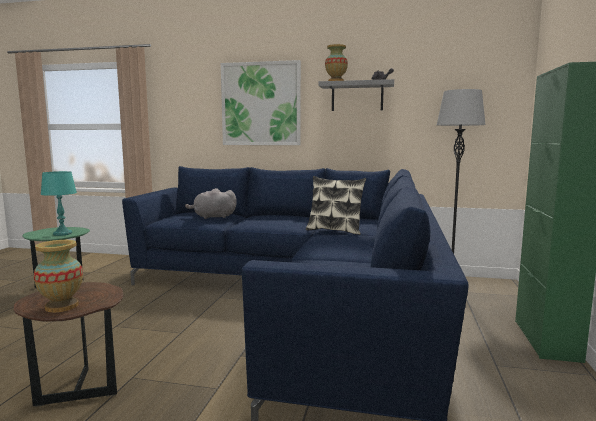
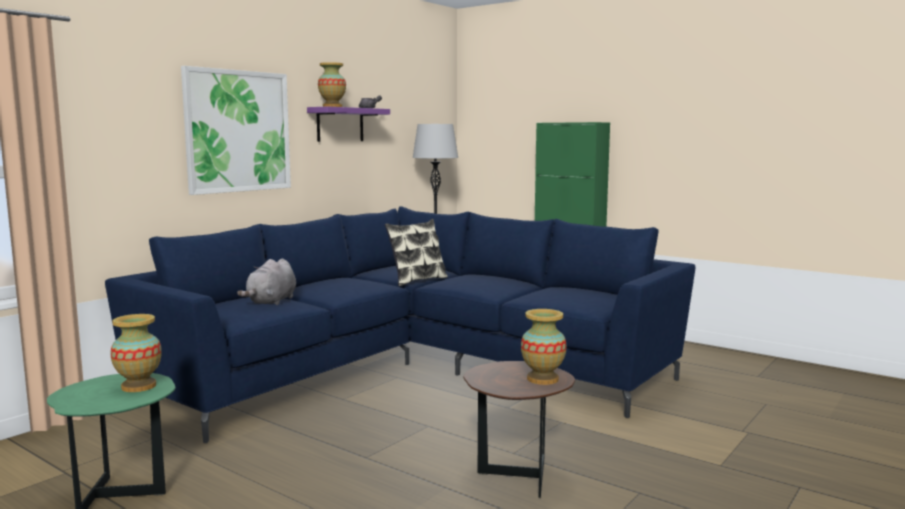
camera: 65 degrees left, 0 degrees up
turquoise table lamp [41,171,77,236] -> vase [110,314,162,392]
grey shelf [318,79,394,111] -> purple shelf [307,107,390,142]

